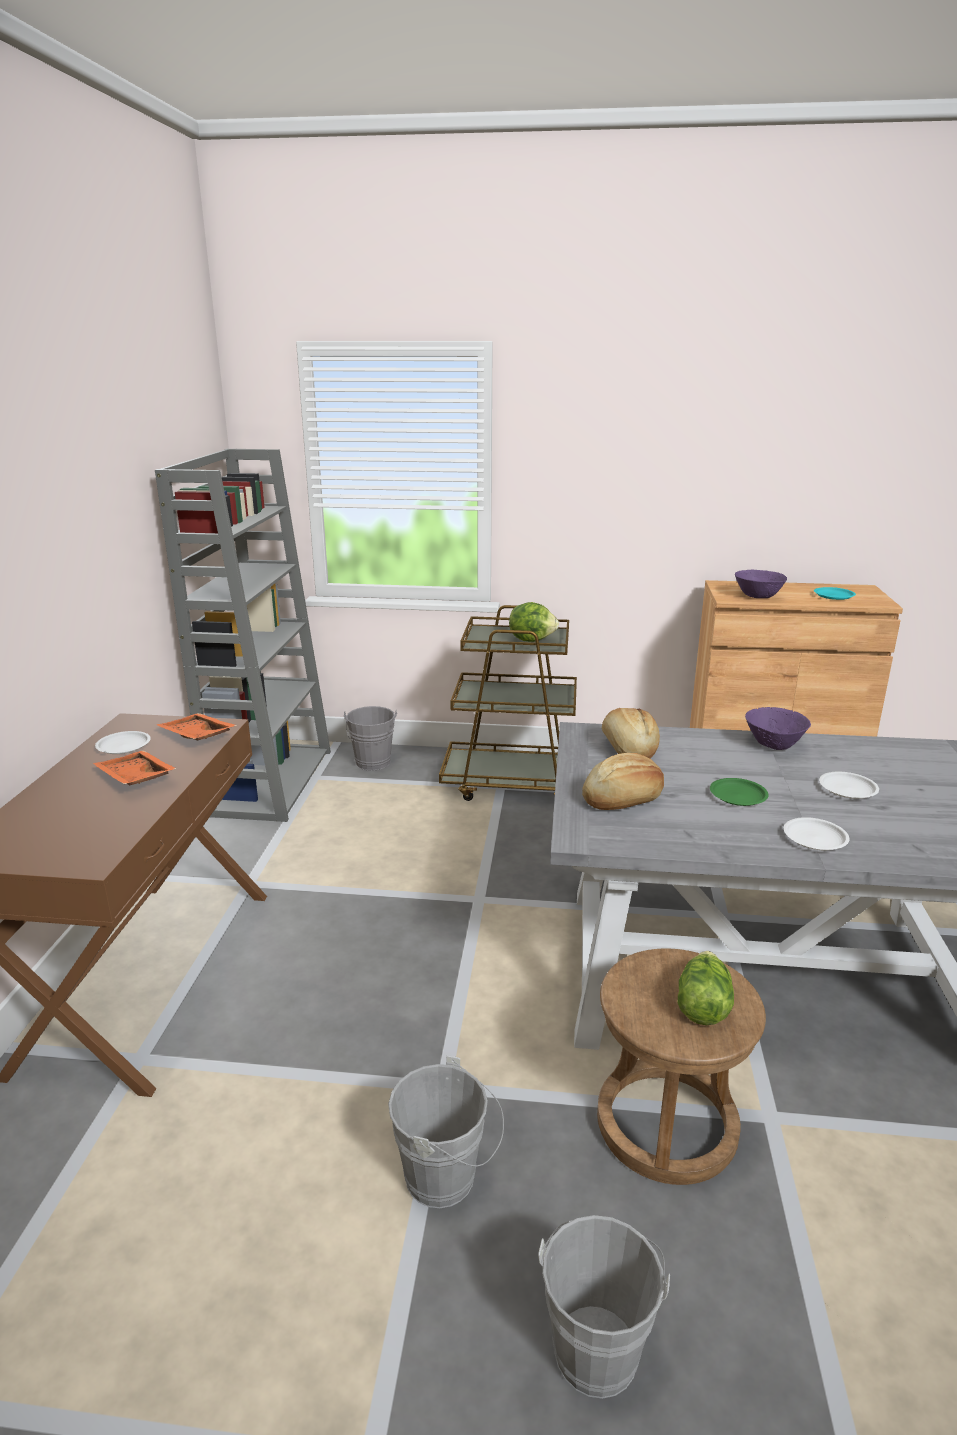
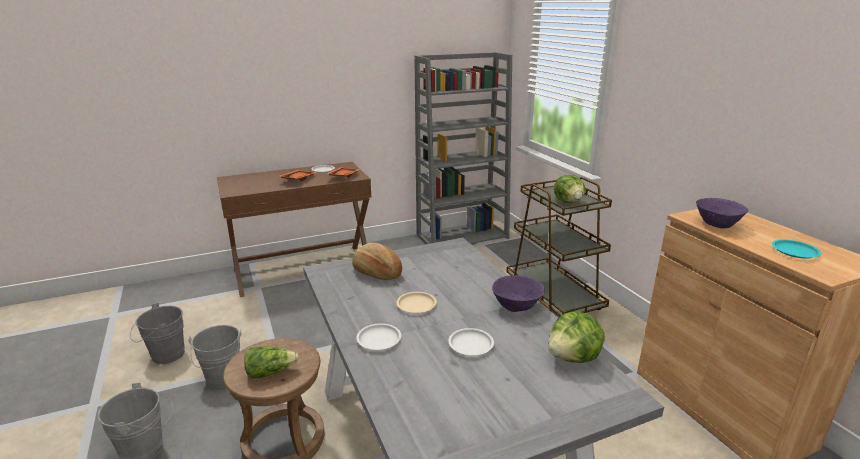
camera: 60 degrees right, 0 degrees up
grey bucket [344,706,397,771] -> grey bucket moved to [130,303,185,364]
bread [602,708,660,759] -> none
green plate [710,778,769,806] -> beige plate [396,292,437,313]
none -> lettuce [548,311,605,363]

